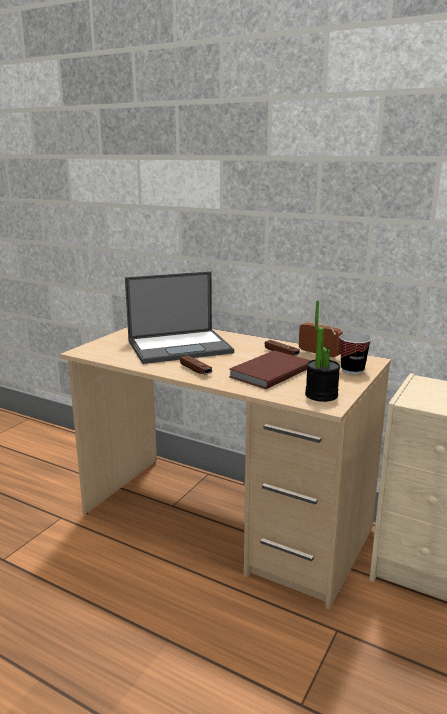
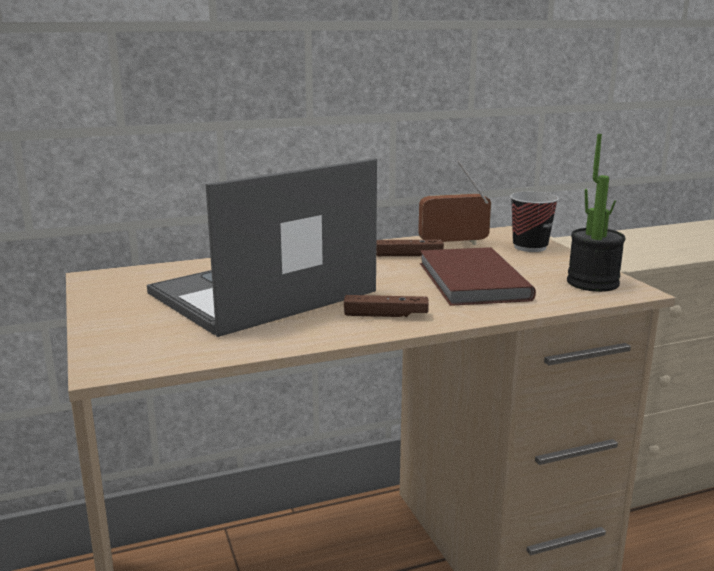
camera: 50 degrees left, 0 degrees up
laptop [125,271,234,364] -> laptop turned 150 degrees counterclockwise [147,158,377,337]

